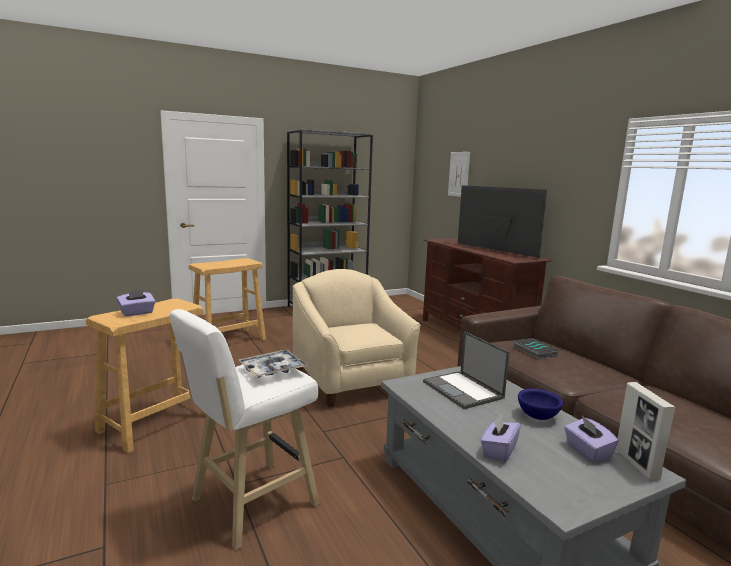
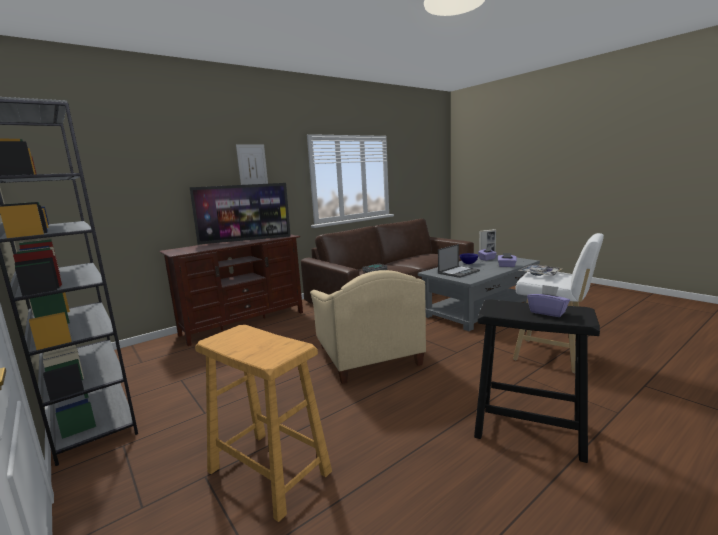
camera: 100 degrees left, 0 degrees up
beige stool [86,298,206,453] -> black stool [474,299,600,463]
beige armchair [293,269,421,407] -> beige armchair turned 75 degrees counterclockwise [310,270,426,384]
picture [448,152,470,197] -> picture moved to [236,145,268,185]
television [458,185,547,258] -> television turned 150 degrees counterclockwise [190,183,291,244]

